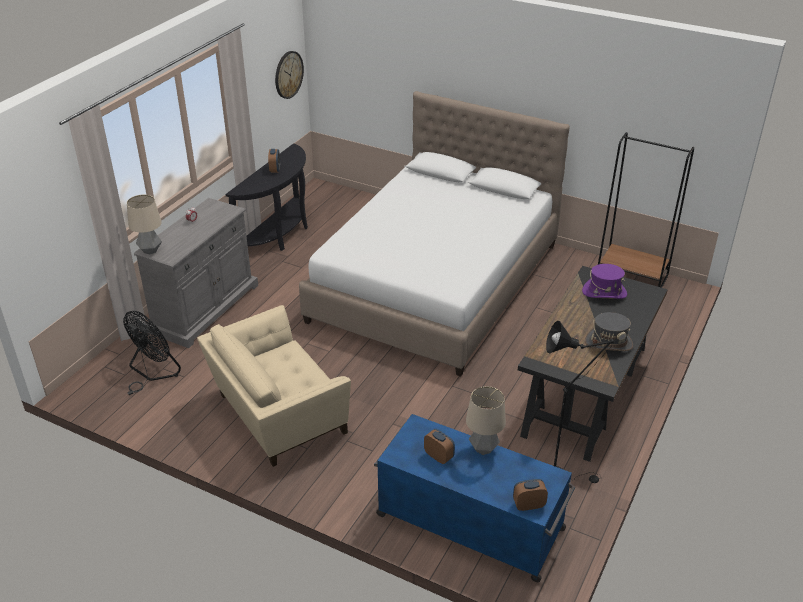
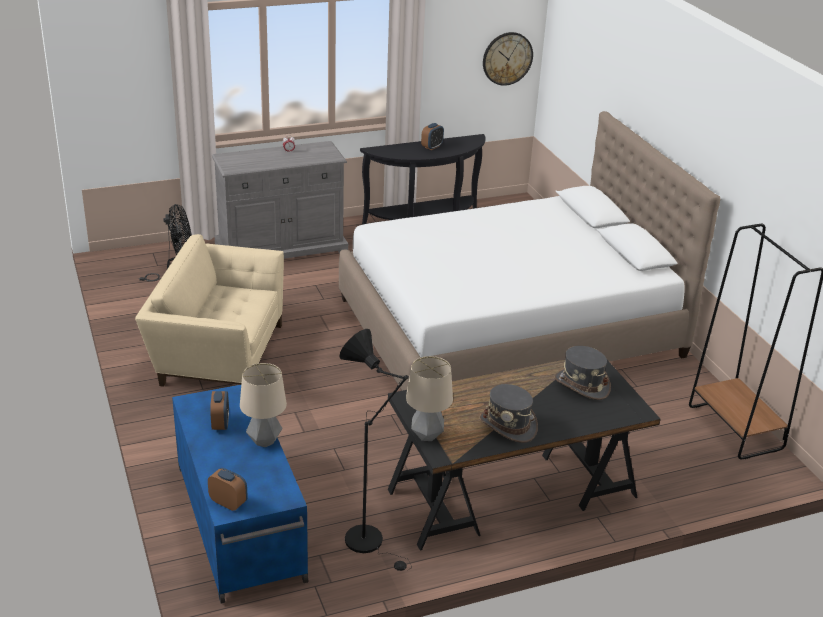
camera: 40 degrees right, 5 degrees down
table lamp [127,195,162,254] -> table lamp moved to [406,356,453,441]
purple hat [582,264,627,299] -> grey hat [555,346,611,400]

